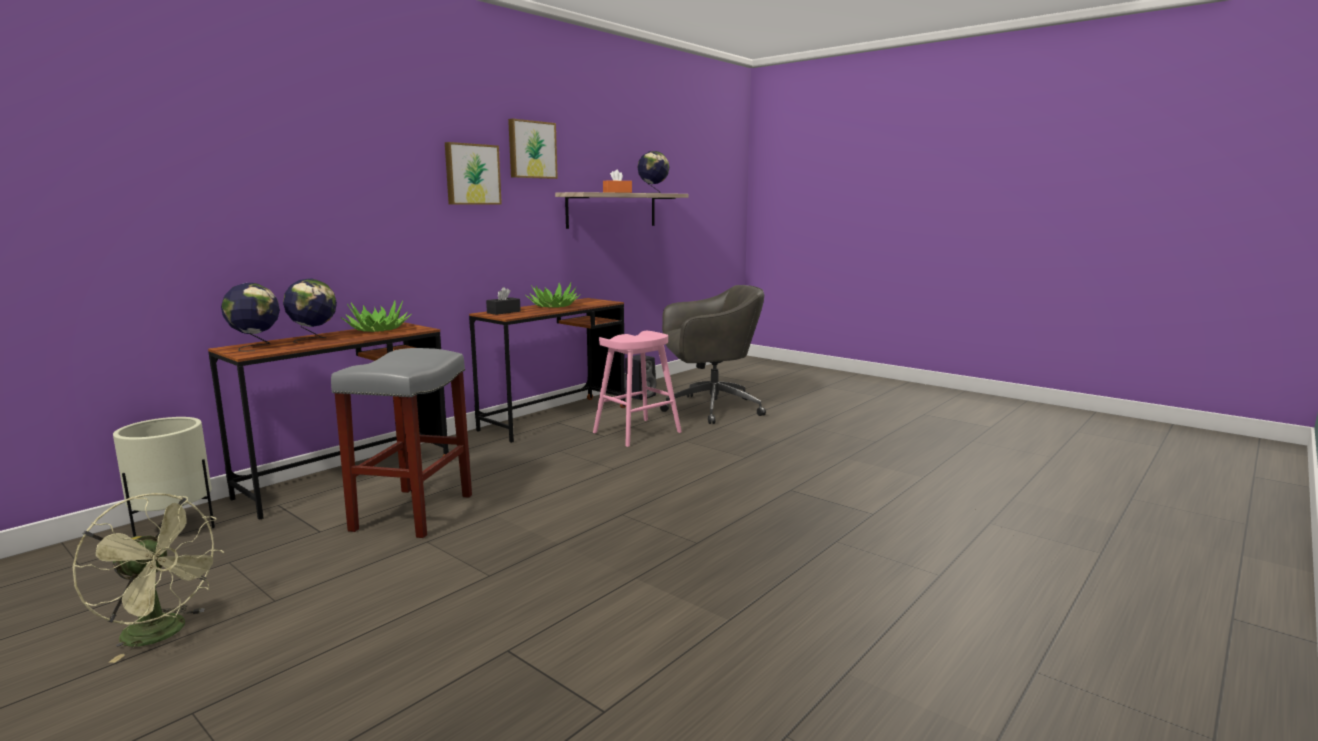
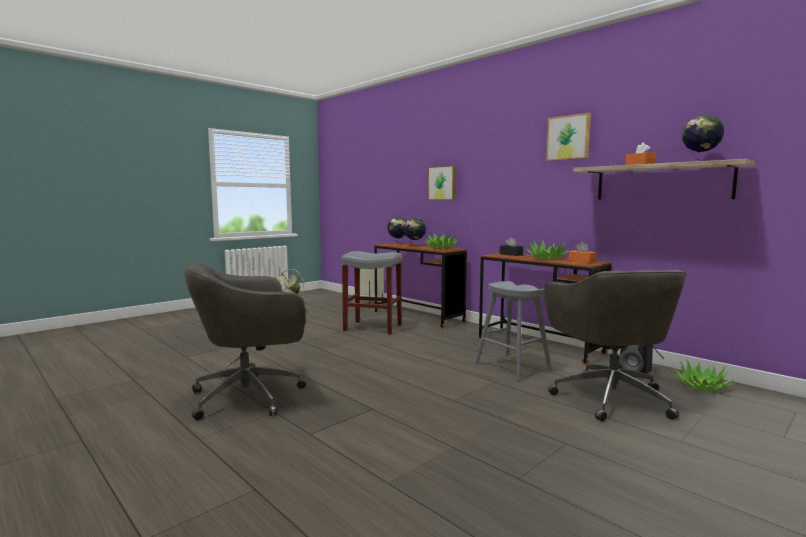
camera: 95 degrees right, 5 degrees down
picture [445,142,502,205] -> picture moved to [428,165,456,200]
pink stool [593,331,682,447] -> grey stool [475,281,552,381]
none -> grey office chair [184,263,306,420]
none -> orange tissue box [569,242,597,264]
none -> potted plant [674,359,735,391]

